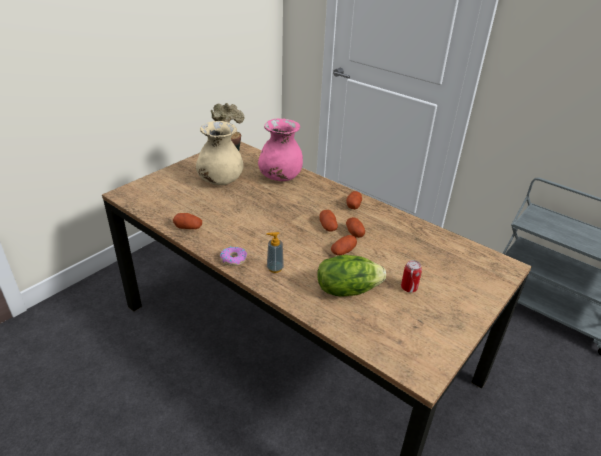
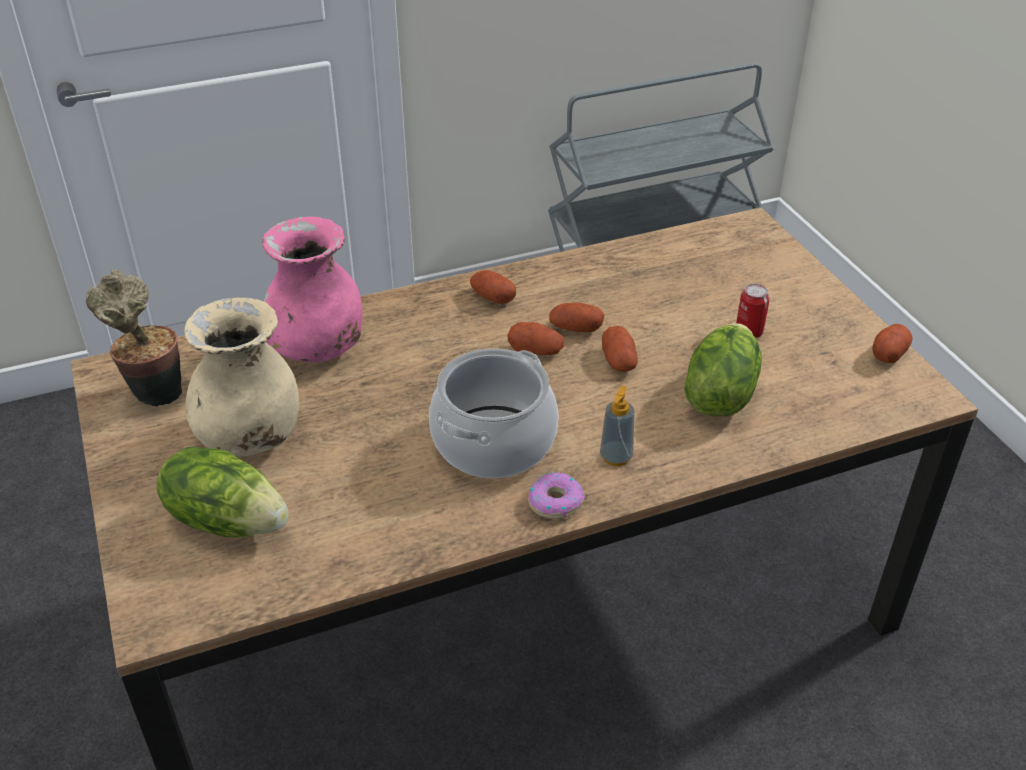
camera: 60 degrees left, 5 degrees up
potato [173,213,202,229] -> potato moved to [872,324,913,363]
none -> lettuce [157,447,288,537]
none -> cooking pot [429,348,559,478]

